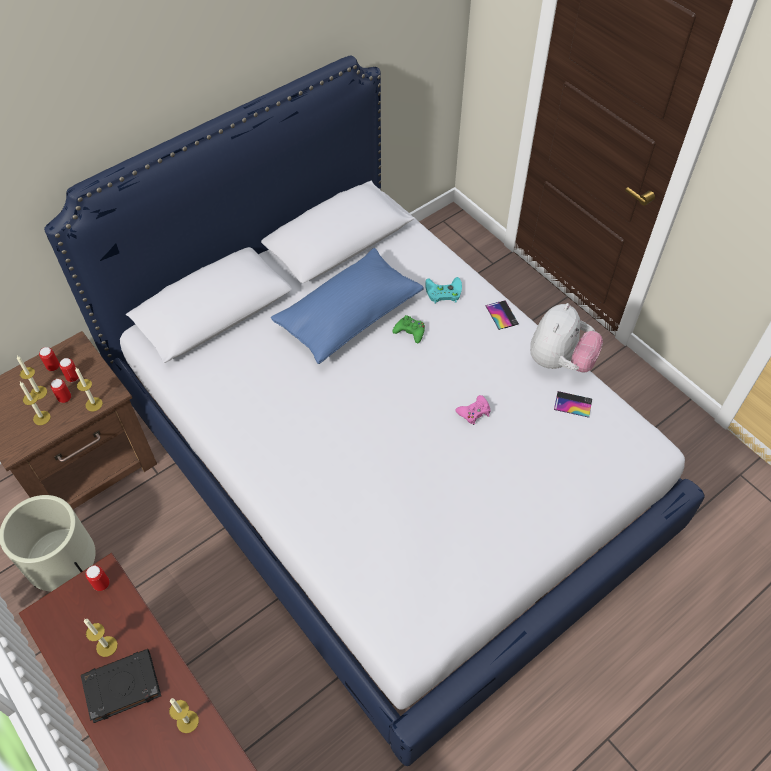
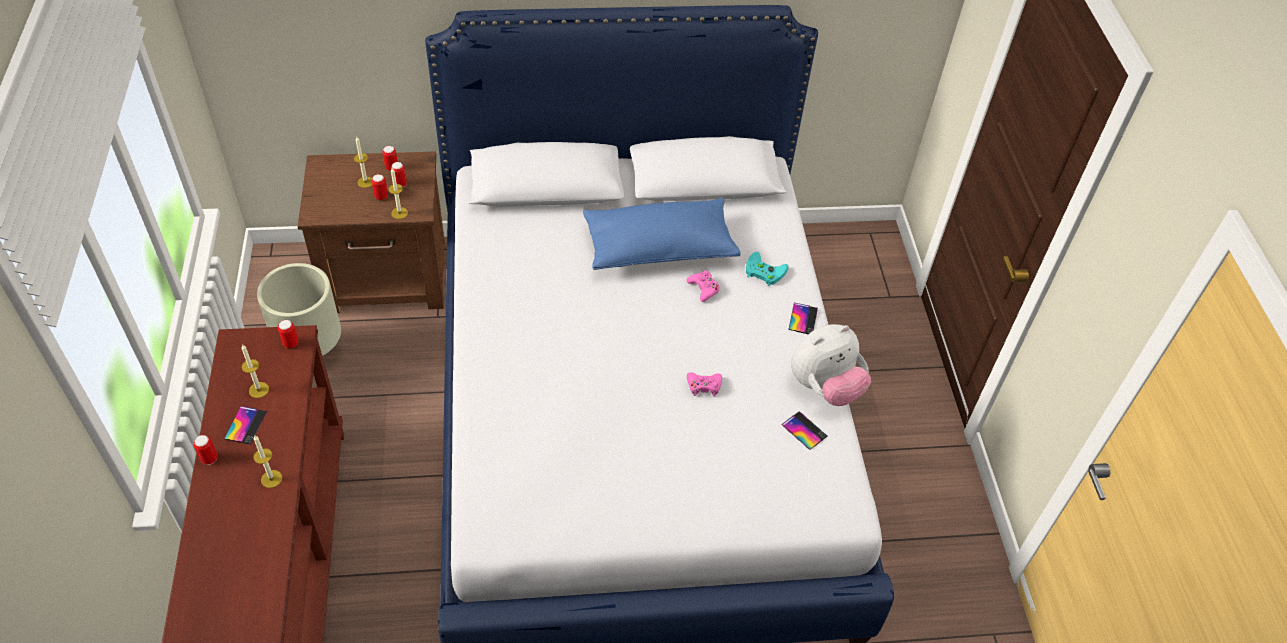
camera: 30 degrees right, 5 degrees down
candle [20,382,51,425] -> none
black book [81,649,161,723] -> phone [224,406,267,444]
green game controller [393,315,425,343] -> pink game controller [686,270,719,302]
none -> can [194,435,218,465]

